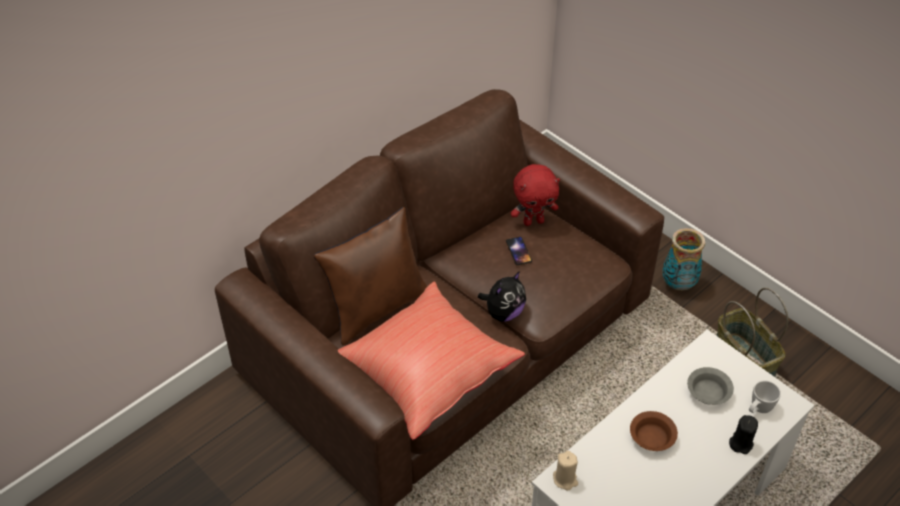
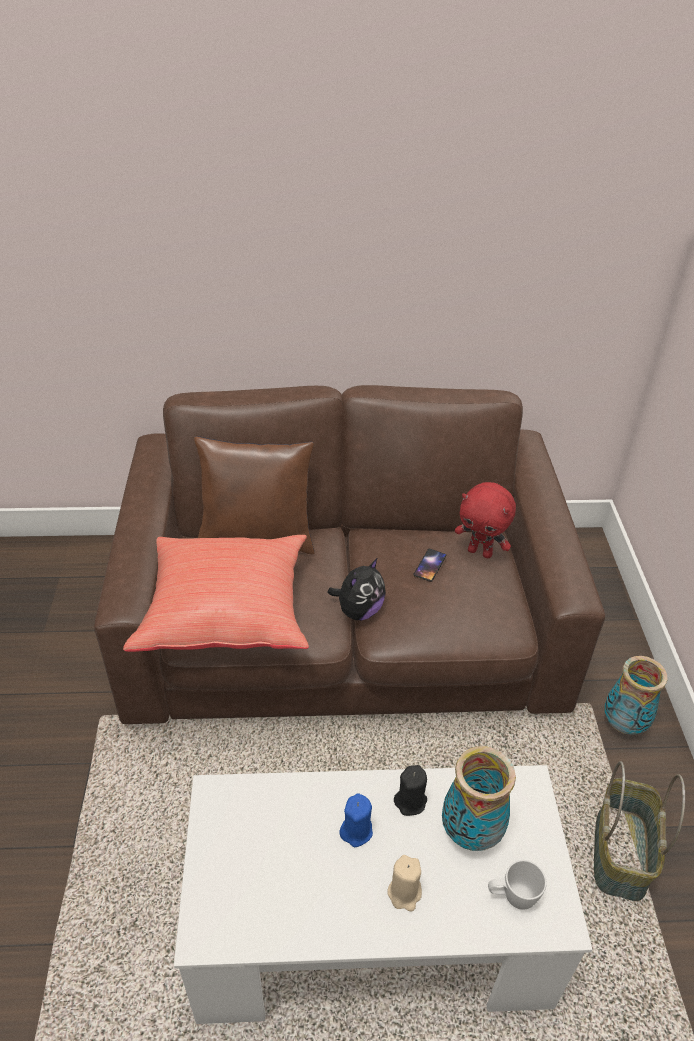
camera: 40 degrees right, 5 degrees down
plush toy [478,271,526,322] -> plush toy turned 45 degrees counterclockwise [327,558,386,620]
beige candle [553,451,578,491] -> beige candle moved to [387,855,422,912]
brown bowl [630,411,678,451] -> blue candle [339,794,373,847]
grey bowl [687,367,734,405] -> vase [442,746,516,851]
black candle [729,415,758,454] -> black candle moved to [394,765,427,816]

